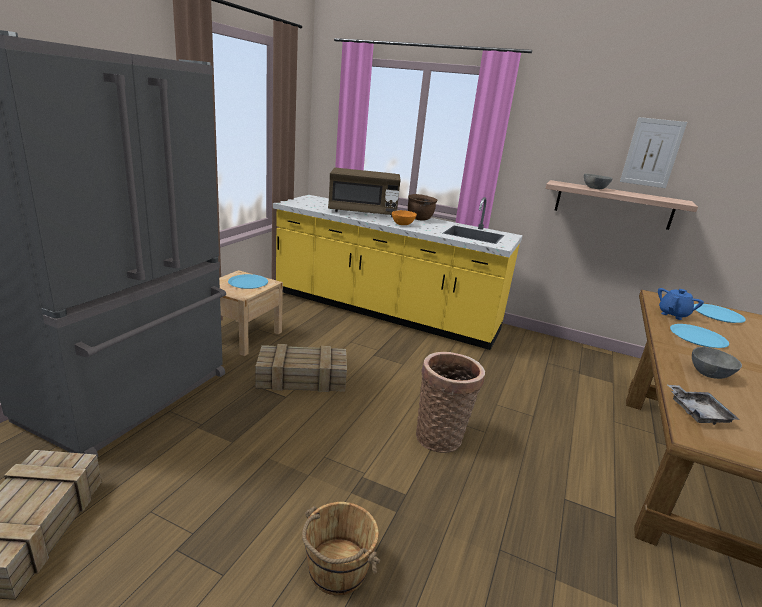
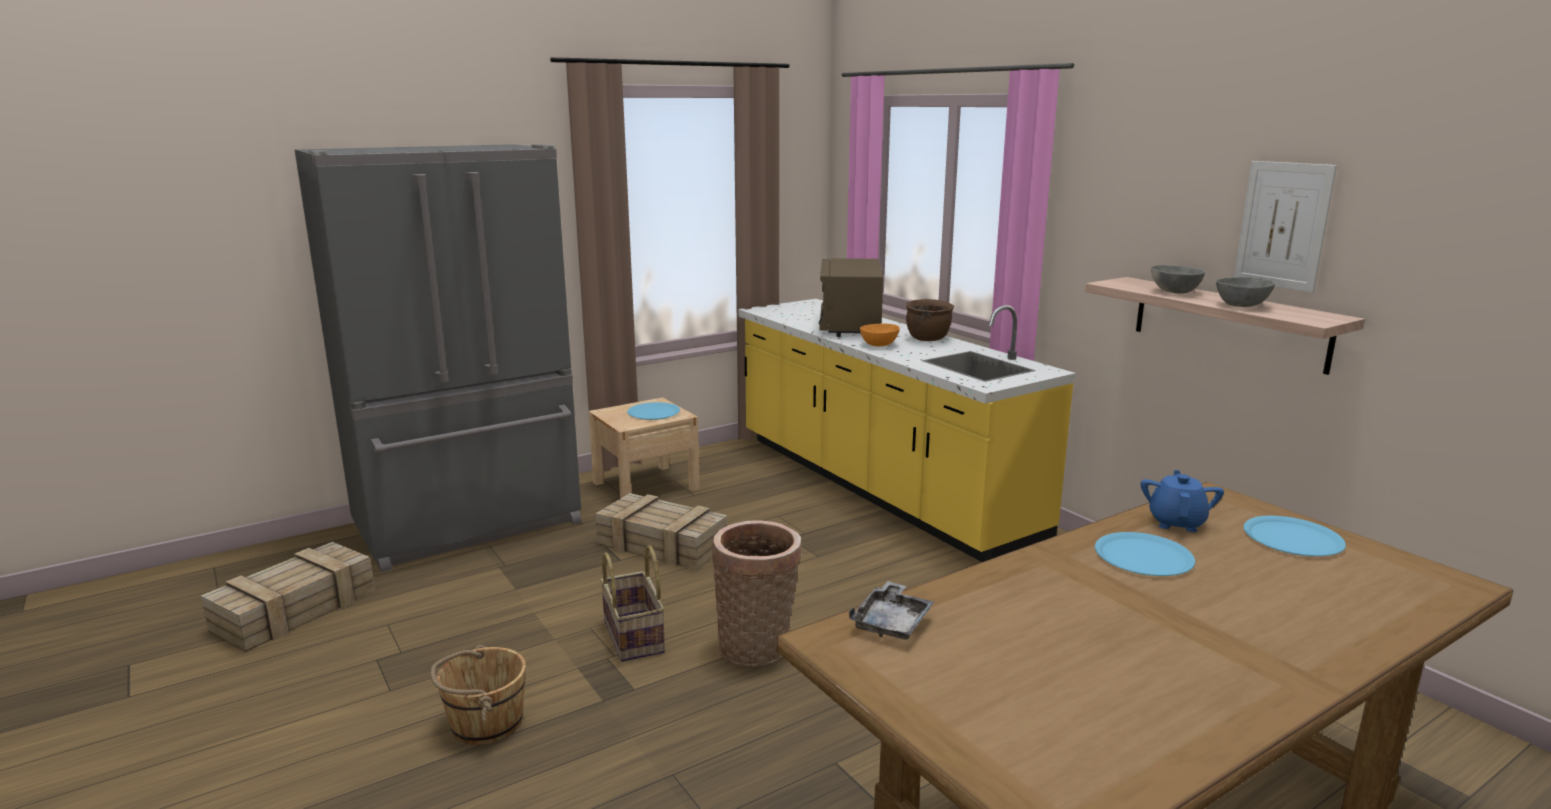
camera: 35 degrees right, 5 degrees down
brown microwave [328,168,400,217] -> brown microwave turned 60 degrees clockwise [818,258,883,337]
blue teapot [658,288,704,320] -> blue teapot turned 60 degrees counterclockwise [1141,470,1224,532]
grey bowl [692,347,742,379] -> grey bowl moved to [1216,277,1275,307]
none -> basket [600,545,665,662]

